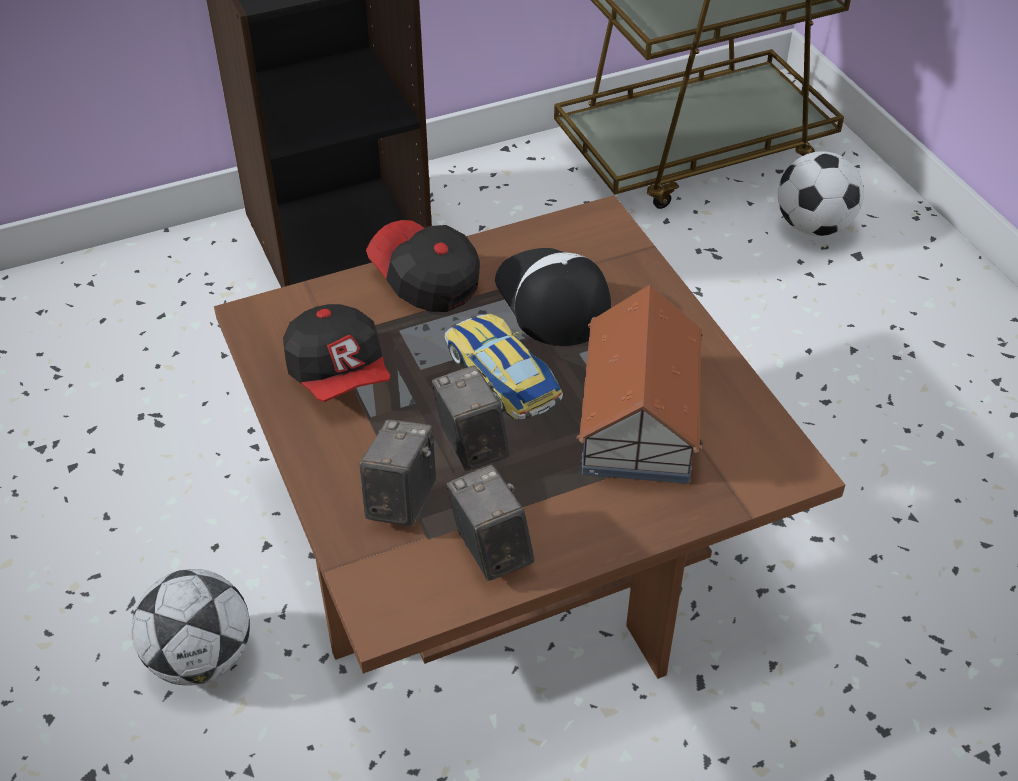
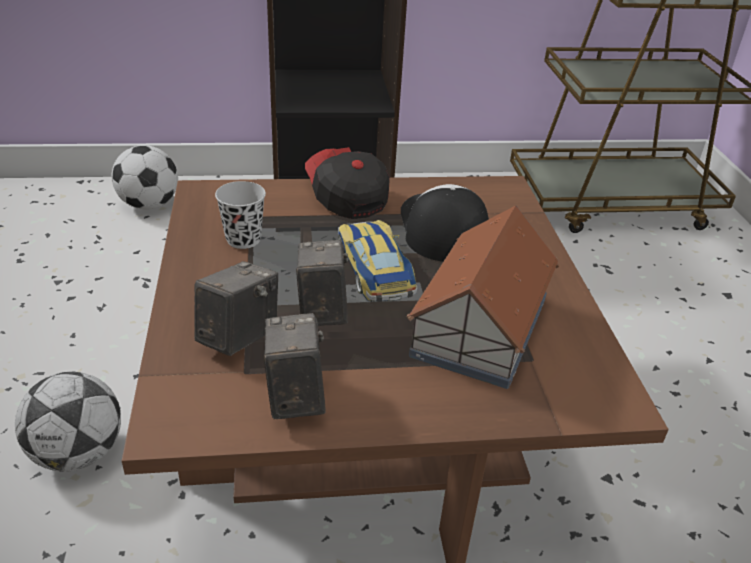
camera: 15 degrees right, 10 degrees down
cap [283,304,390,402] -> black cup [215,181,266,249]
football [778,151,864,236] -> football moved to [112,145,178,209]

